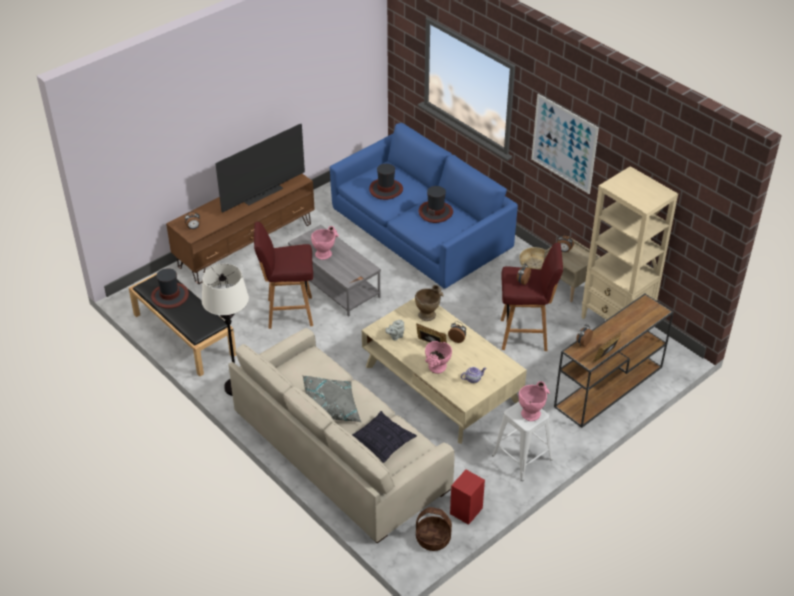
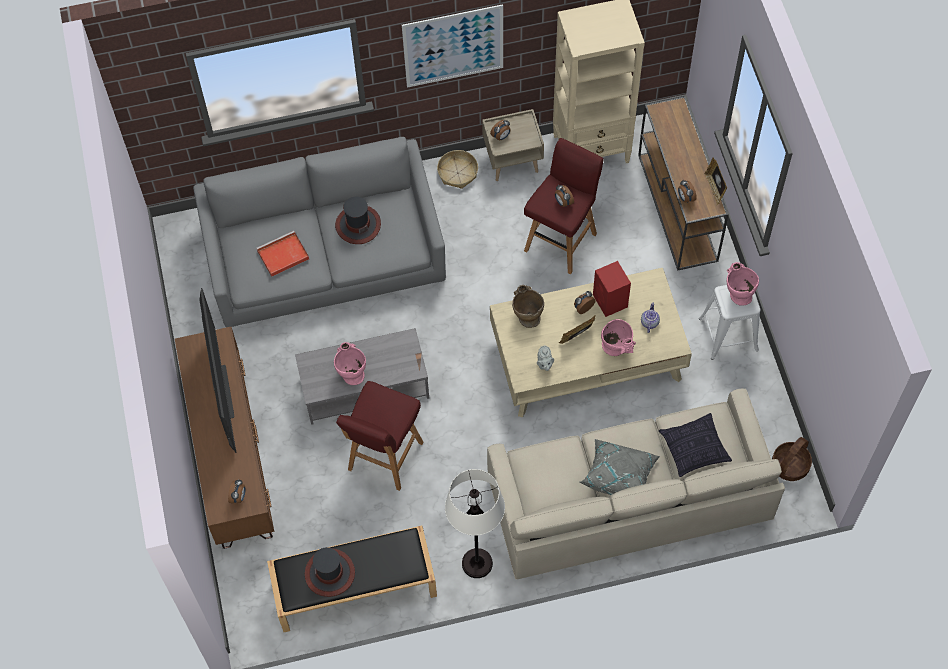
camera: 60 degrees left, 20 degrees up
blue sofa [330,123,518,289] -> grey sofa [193,137,446,327]
hat [369,164,403,200] -> red tray [256,231,309,277]
red speaker [450,470,485,525] -> red speaker moved to [593,261,631,317]

